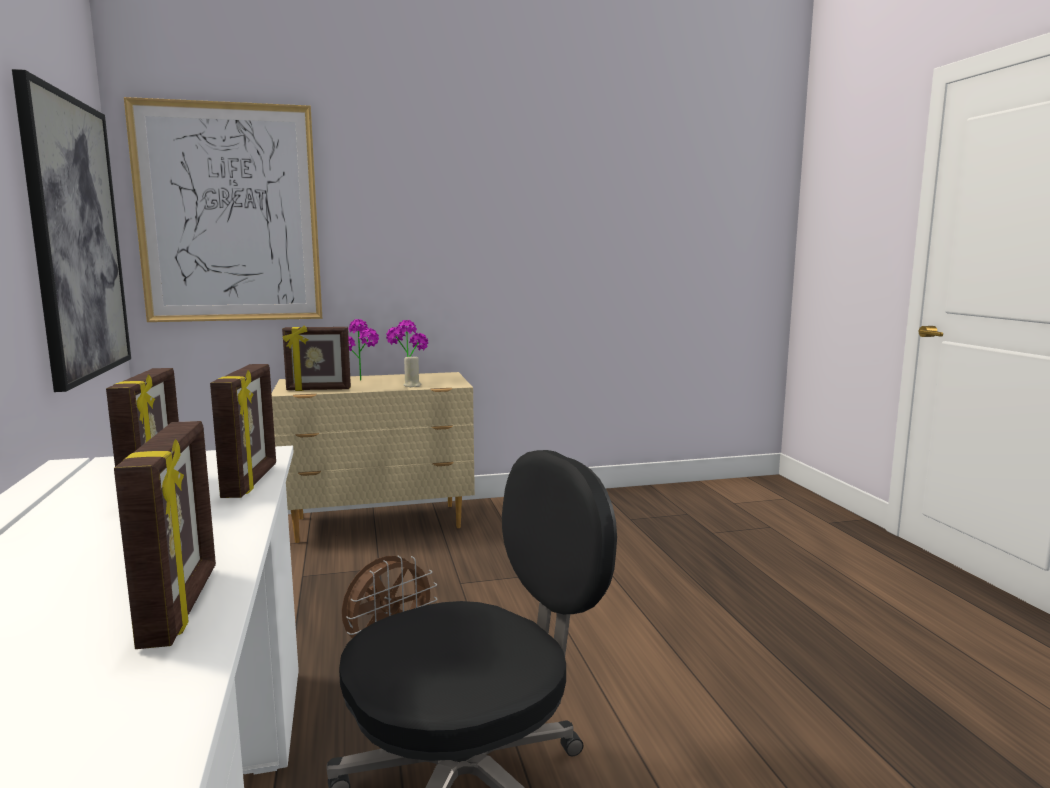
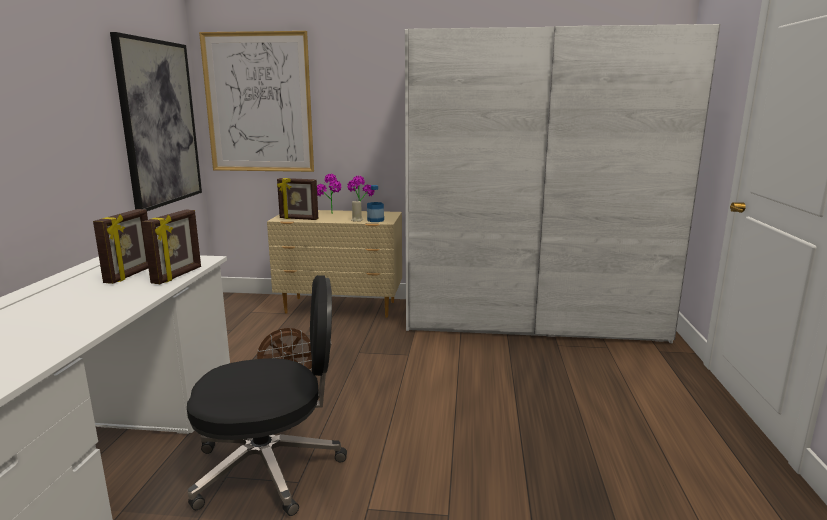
camera: 20 degrees right, 5 degrees up
picture frame [114,421,216,649] -> none
none -> bottle [367,185,384,222]
none -> white wardrobe [405,24,720,343]

